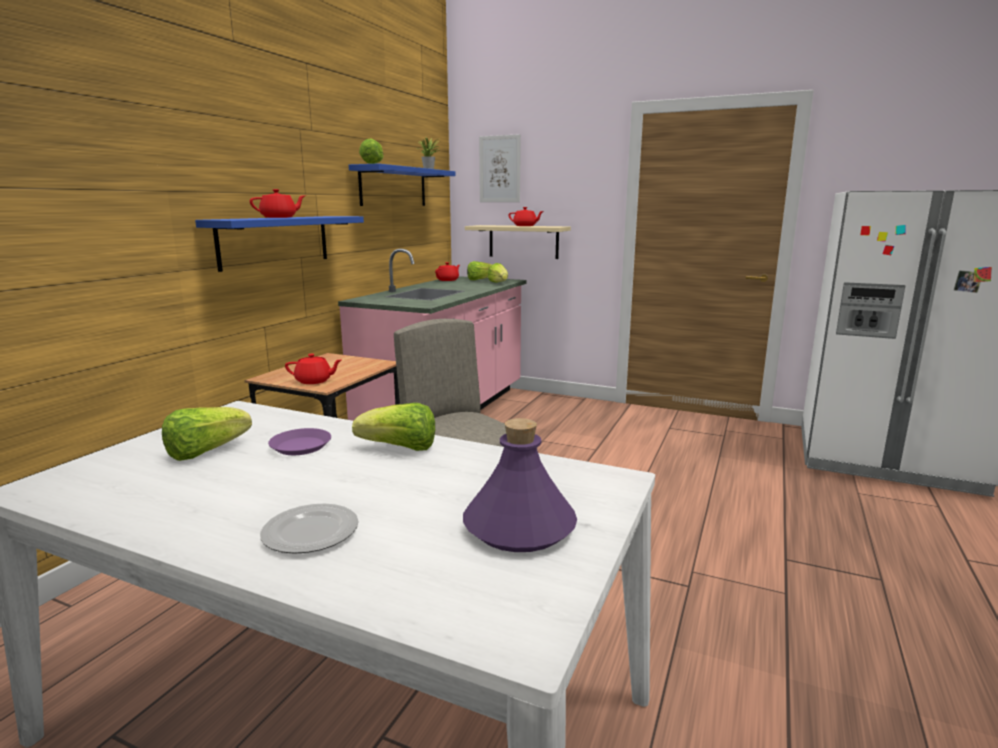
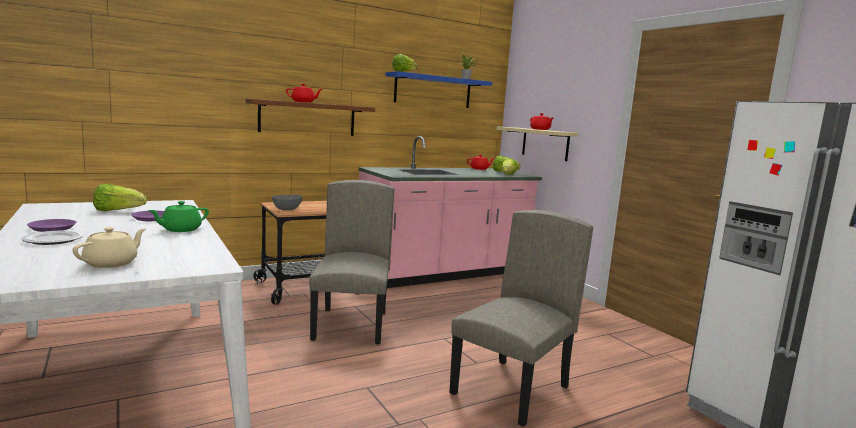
camera: 35 degrees right, 5 degrees down
blue shelf [195,216,364,272] -> brown shelf [245,99,375,136]
red teapot [285,354,342,384] -> grey bowl [272,194,303,210]
lettuce [352,403,435,451] -> green teapot [148,201,209,232]
purple bottle [463,418,577,552] -> beige teapot [72,227,146,268]
picture [479,134,521,202] -> none
none -> purple plate [27,219,76,232]
none -> beige chair [449,210,593,427]

